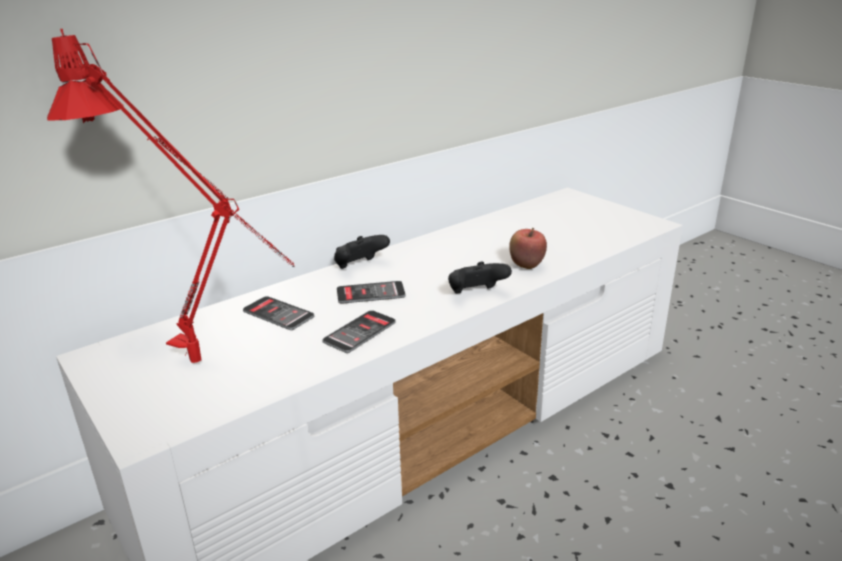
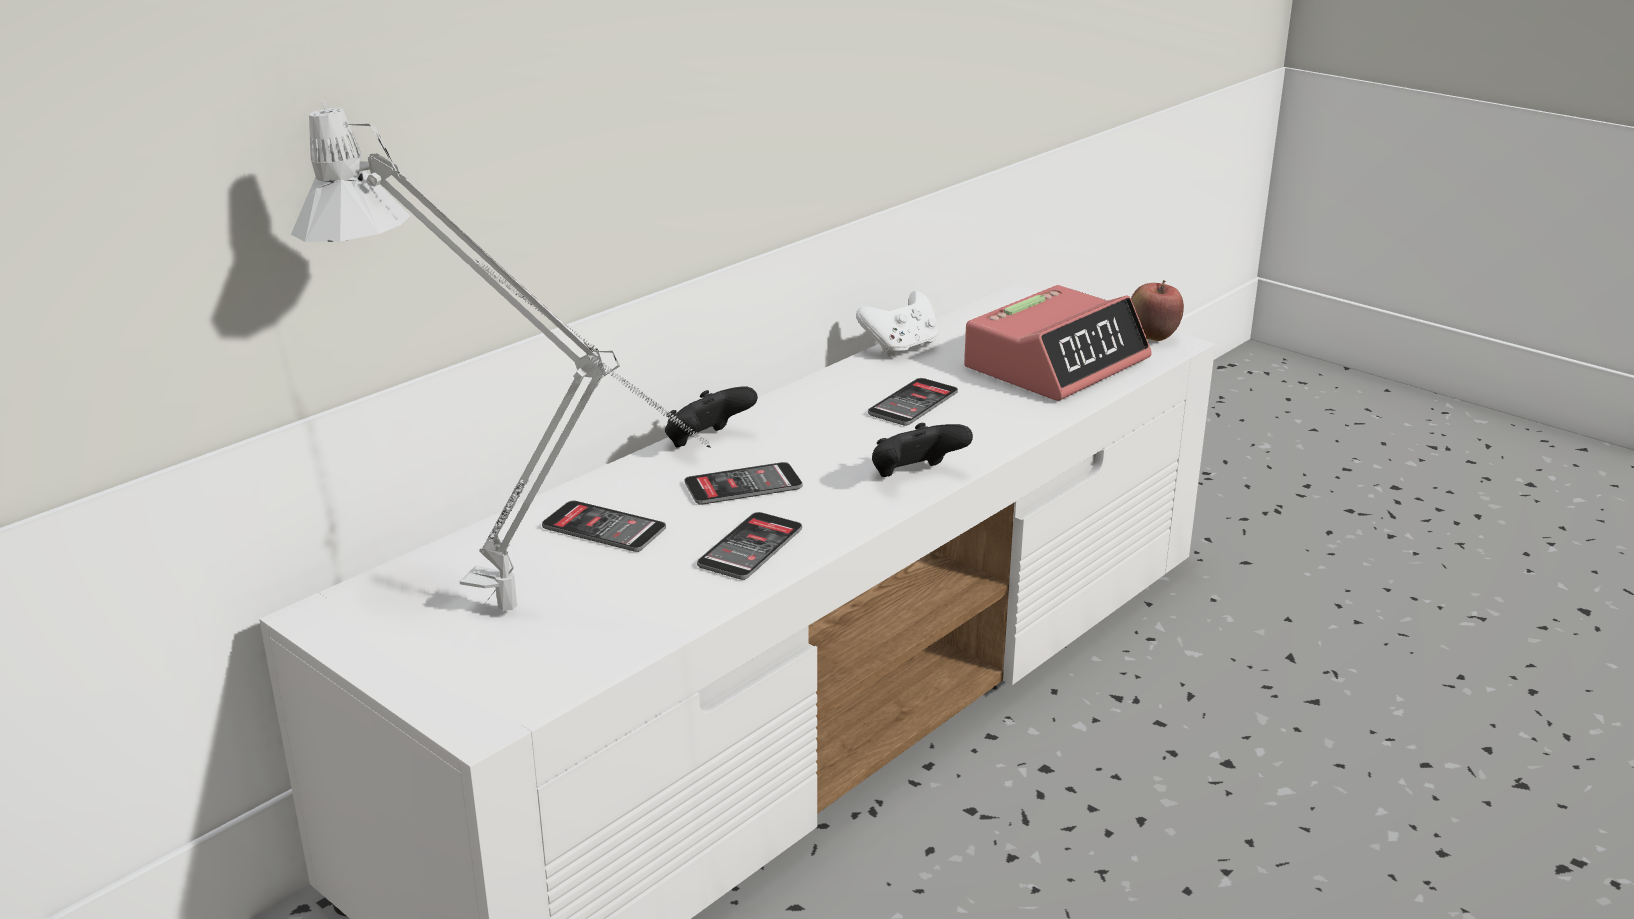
camera: 10 degrees left, 0 degrees up
red table lamp [47,29,295,363] -> grey table lamp [291,101,711,611]
apple [509,228,547,269] -> apple moved to [1131,280,1184,341]
none -> white game controller [856,291,938,358]
none -> phone [868,378,958,426]
none -> alarm clock [964,285,1152,401]

